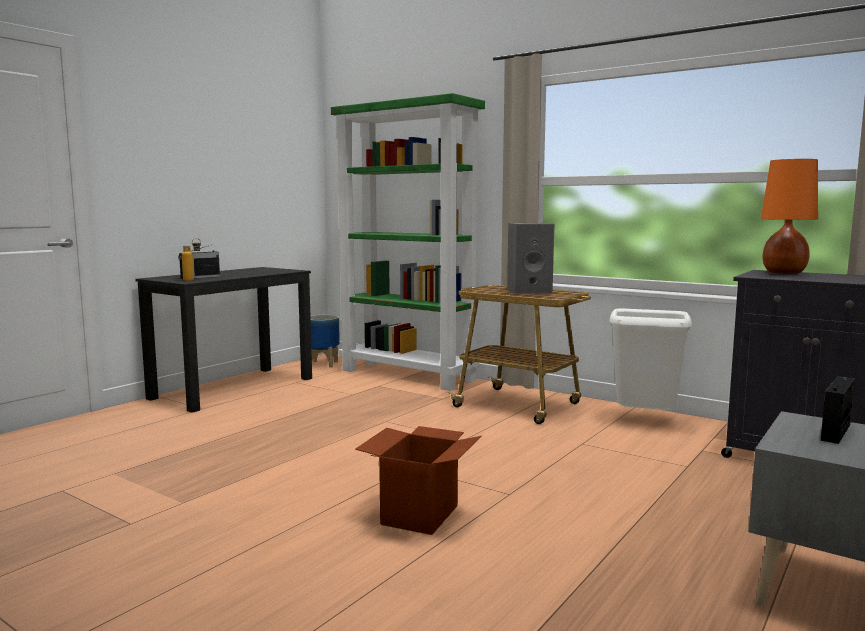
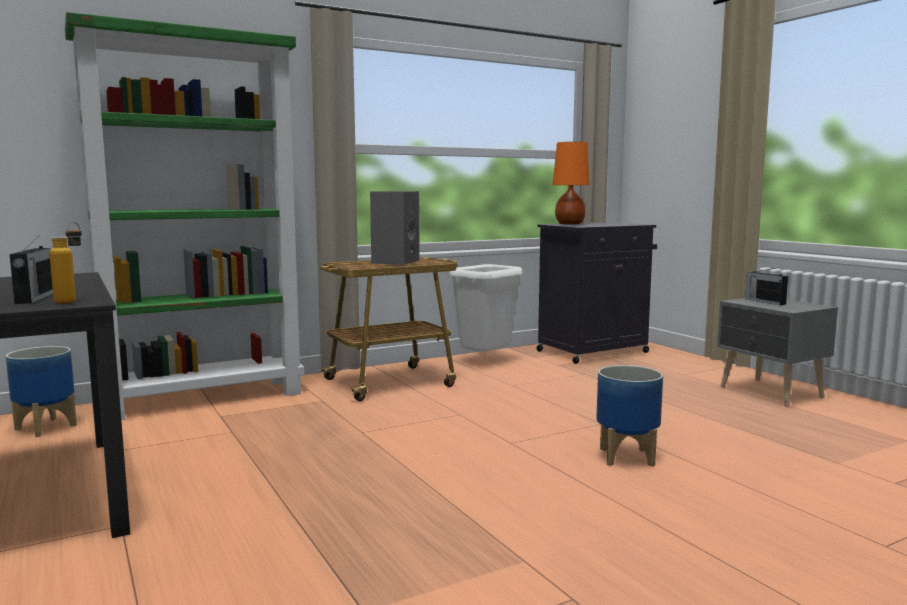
camera: 65 degrees left, 0 degrees up
cardboard box [355,426,482,535] -> planter [596,365,663,467]

